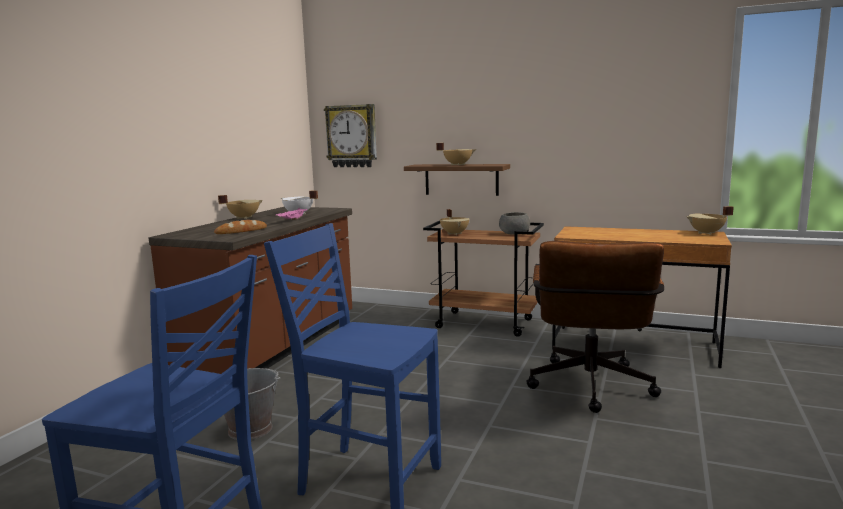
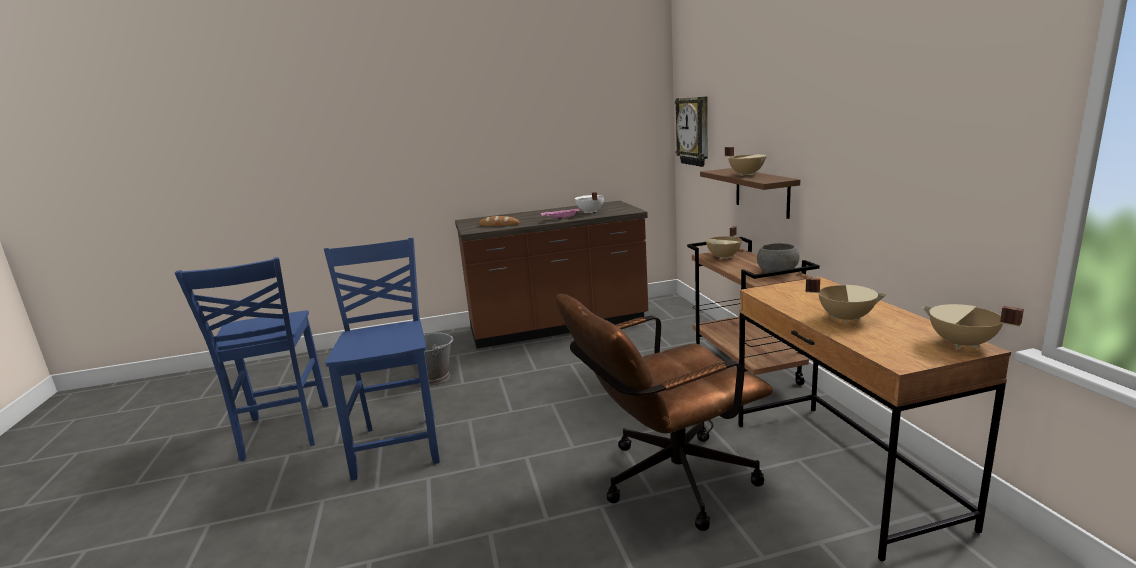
camera: 55 degrees right, 5 degrees up
beige cooking pot [218,195,263,219] -> beige cooking pot moved to [806,278,887,323]

